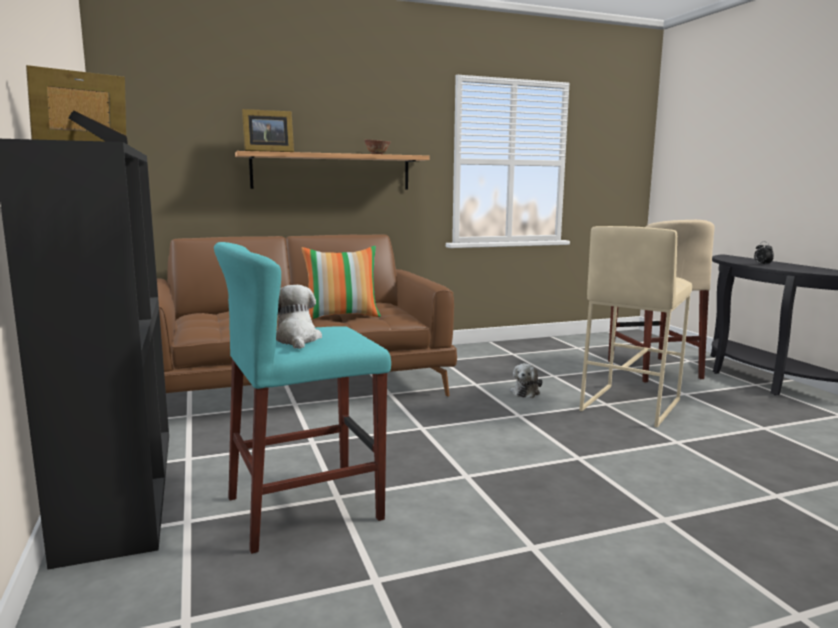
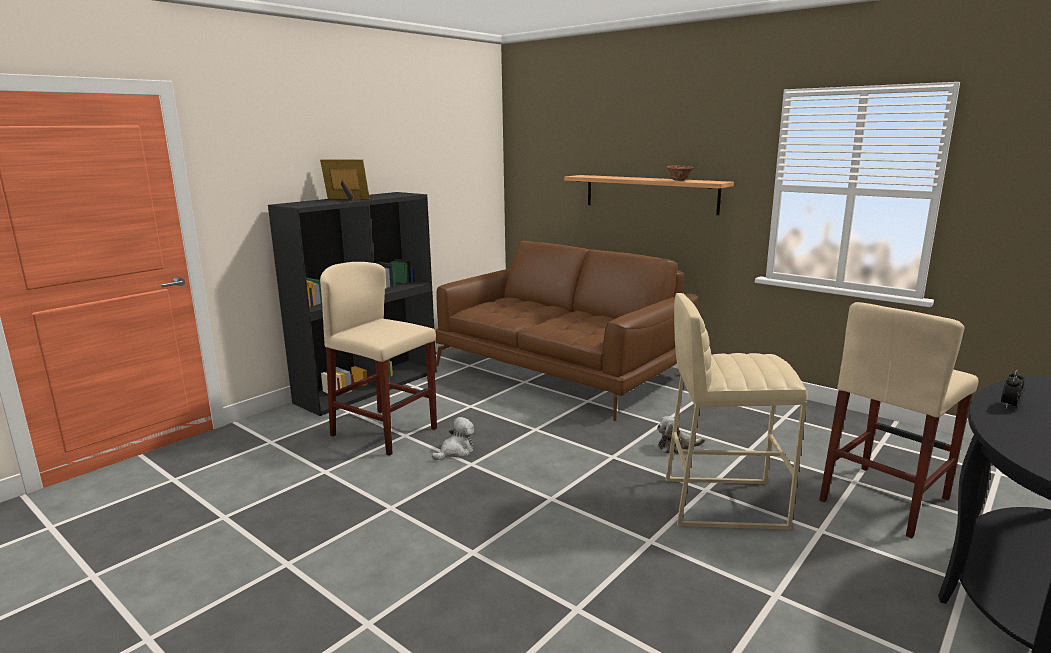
camera: 60 degrees right, 5 degrees up
turquoise stool [214,242,391,554] -> beige stool [320,262,437,456]
picture frame [242,109,294,152] -> none
plush toy [276,285,322,349] -> plush toy moved to [432,417,474,460]
pillow [301,246,381,320] -> none

